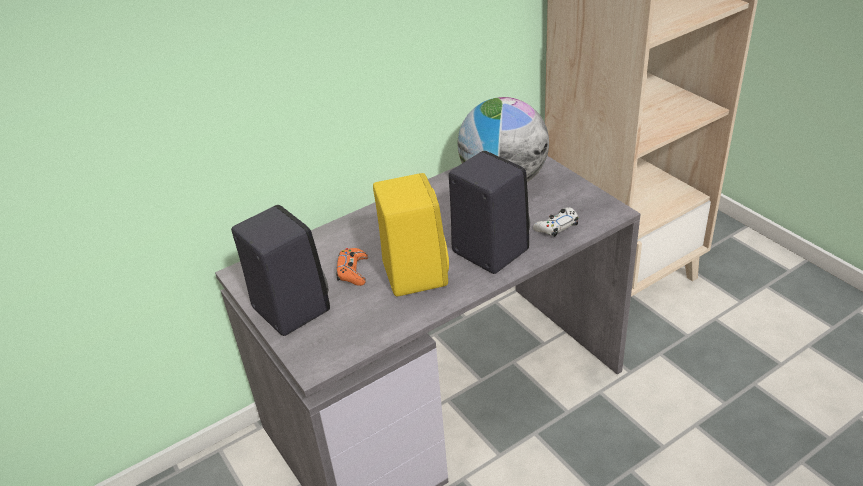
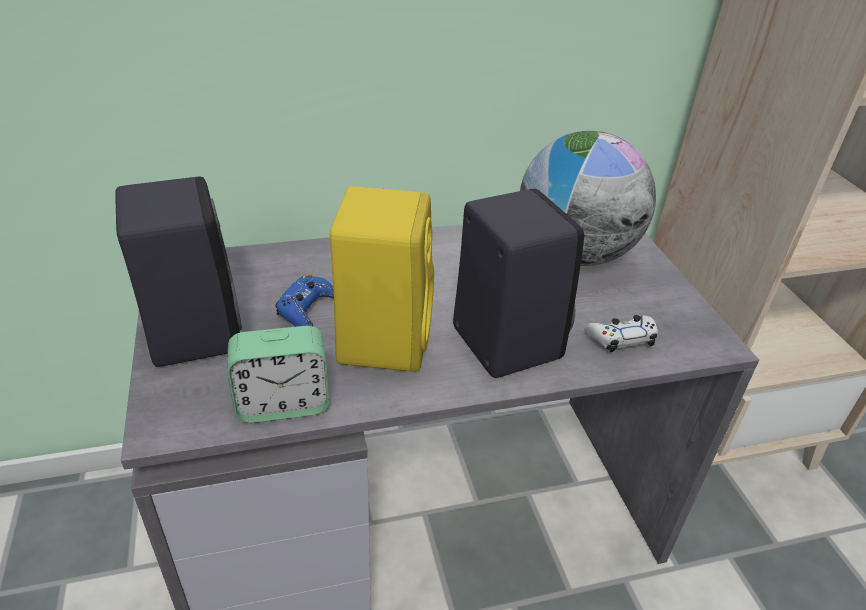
camera: 15 degrees right, 0 degrees up
orange game controller [336,248,368,286] -> blue game controller [276,275,334,327]
none -> alarm clock [227,326,329,423]

